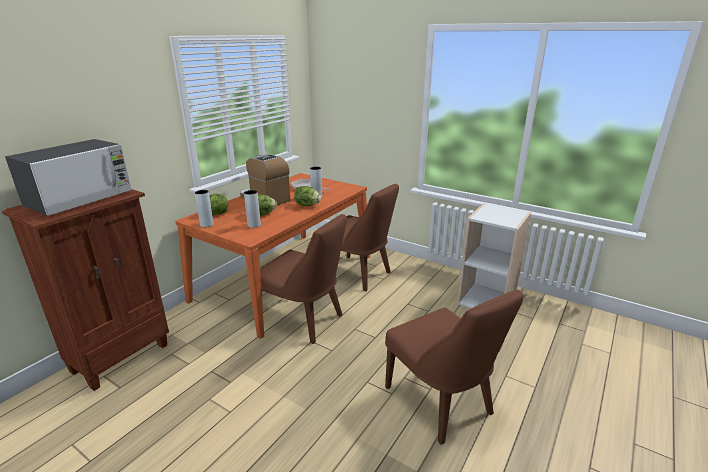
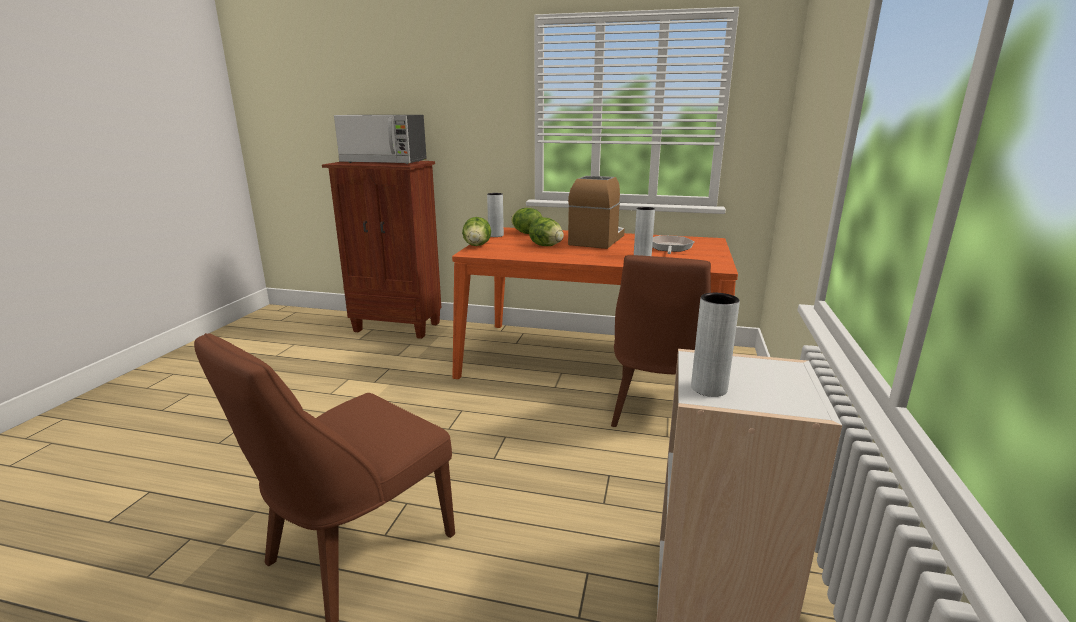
camera: 70 degrees right, 5 degrees down
grey vase [244,190,261,228] -> grey vase moved to [691,293,740,397]
brown chair [260,214,347,344] -> none
lettuce [294,186,321,206] -> lettuce moved to [462,217,491,246]

